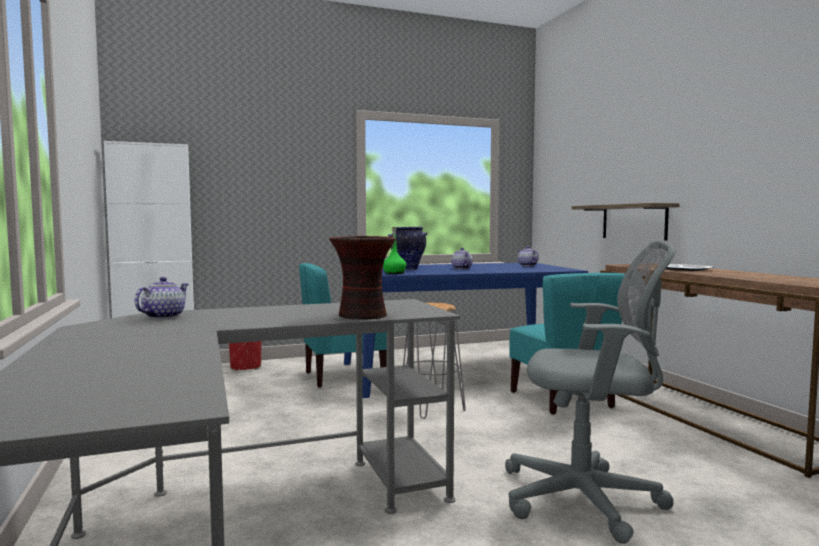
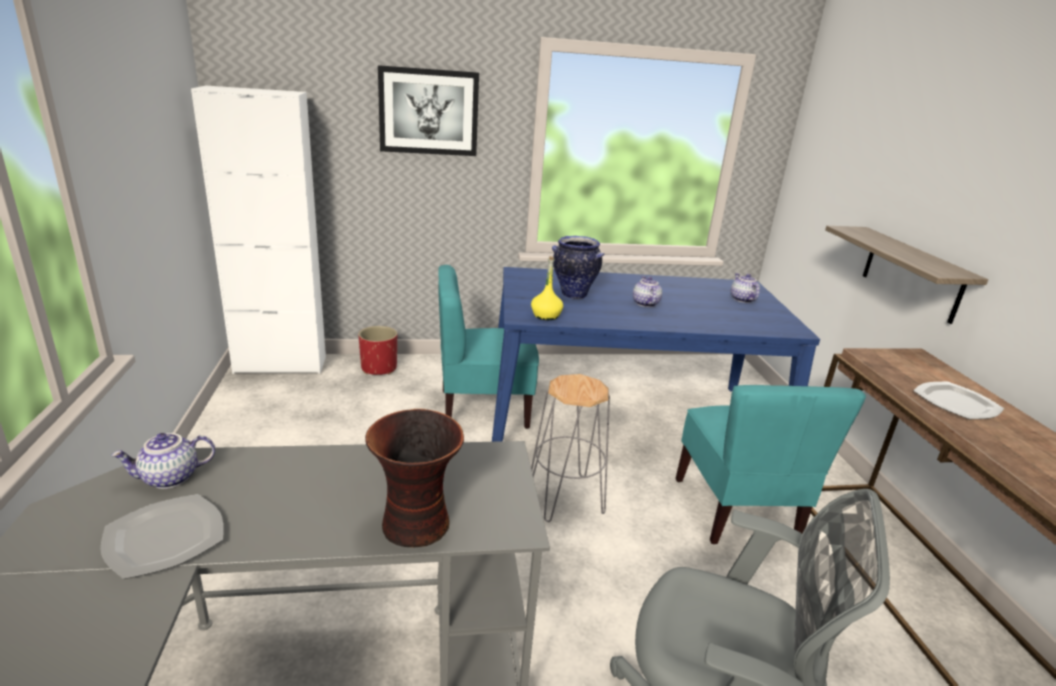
camera: 10 degrees right, 20 degrees up
teapot [134,277,189,319] -> teapot turned 150 degrees counterclockwise [111,433,215,489]
green bottle [383,227,406,274] -> yellow bottle [531,256,563,320]
none -> plate [101,494,223,579]
none -> picture [378,65,479,156]

